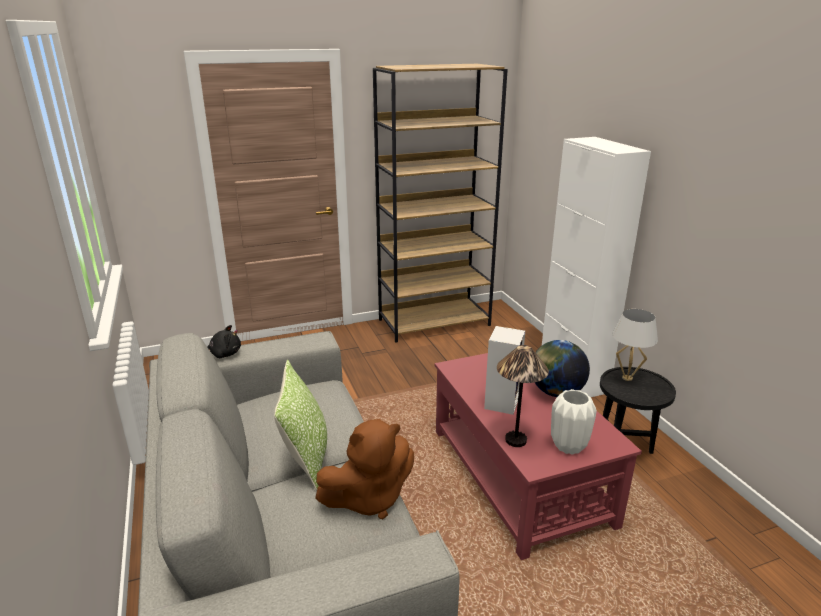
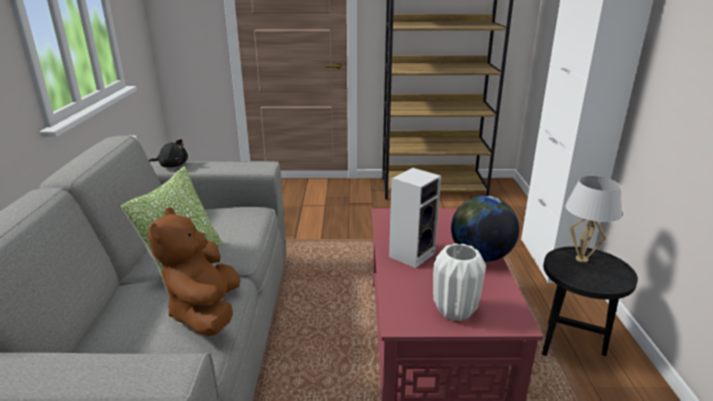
camera: 20 degrees right, 0 degrees up
brown plush toy [315,419,414,519] -> brown plush toy turned 90 degrees clockwise [148,207,240,336]
table lamp [497,345,549,447] -> none

